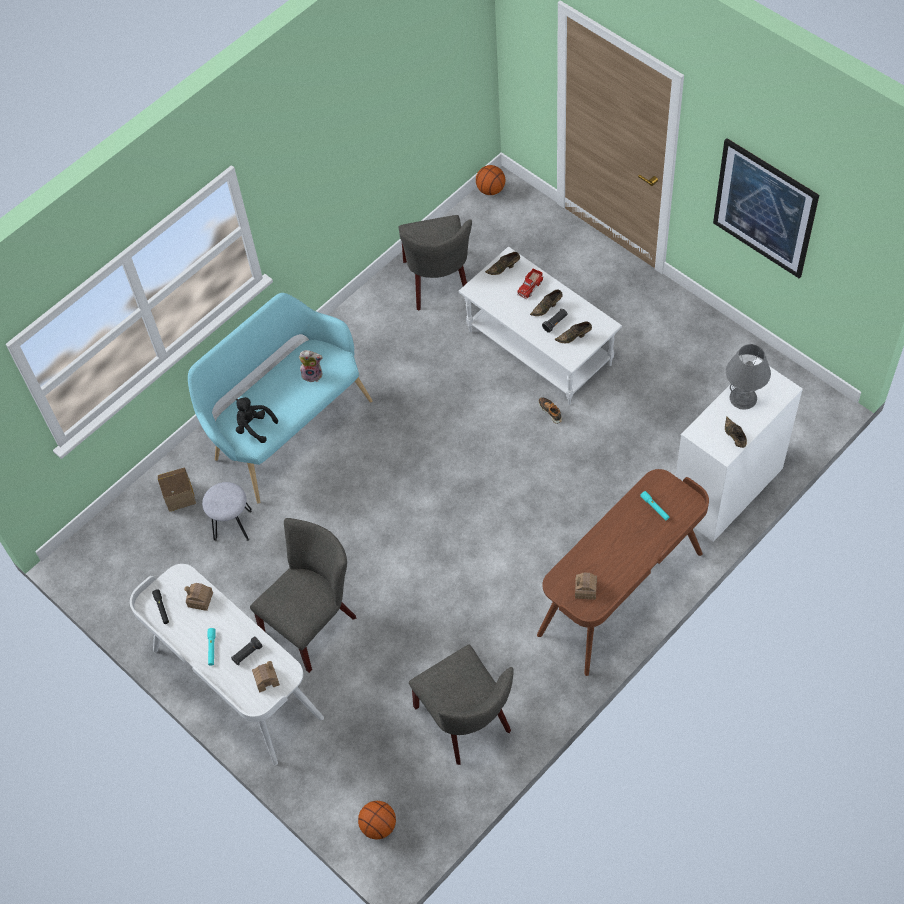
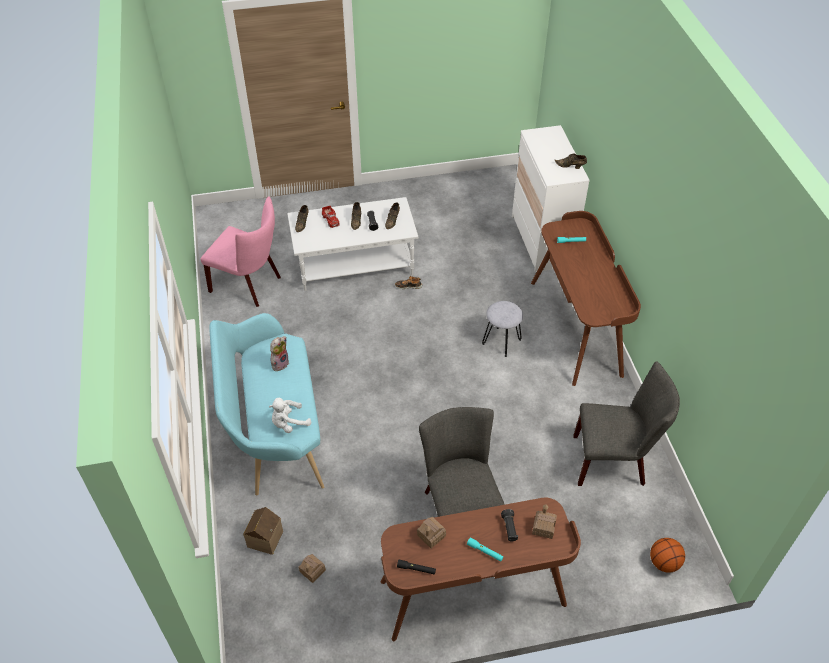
camera: 60 degrees left, 10 degrees down
white desk [130,564,324,766] -> brown desk [381,498,581,641]
grey stool [202,482,252,541] -> grey stool moved to [482,301,523,357]
black plush toy [236,397,278,443] -> white plush toy [269,398,311,433]
grey chair [399,215,472,311] -> pink chair [201,196,281,307]
basketball [476,165,505,195] -> none
toy house [575,572,597,600] -> toy house moved to [298,554,326,583]
picture [713,138,819,278] -> none
grey table lamp [726,344,771,410] -> none

